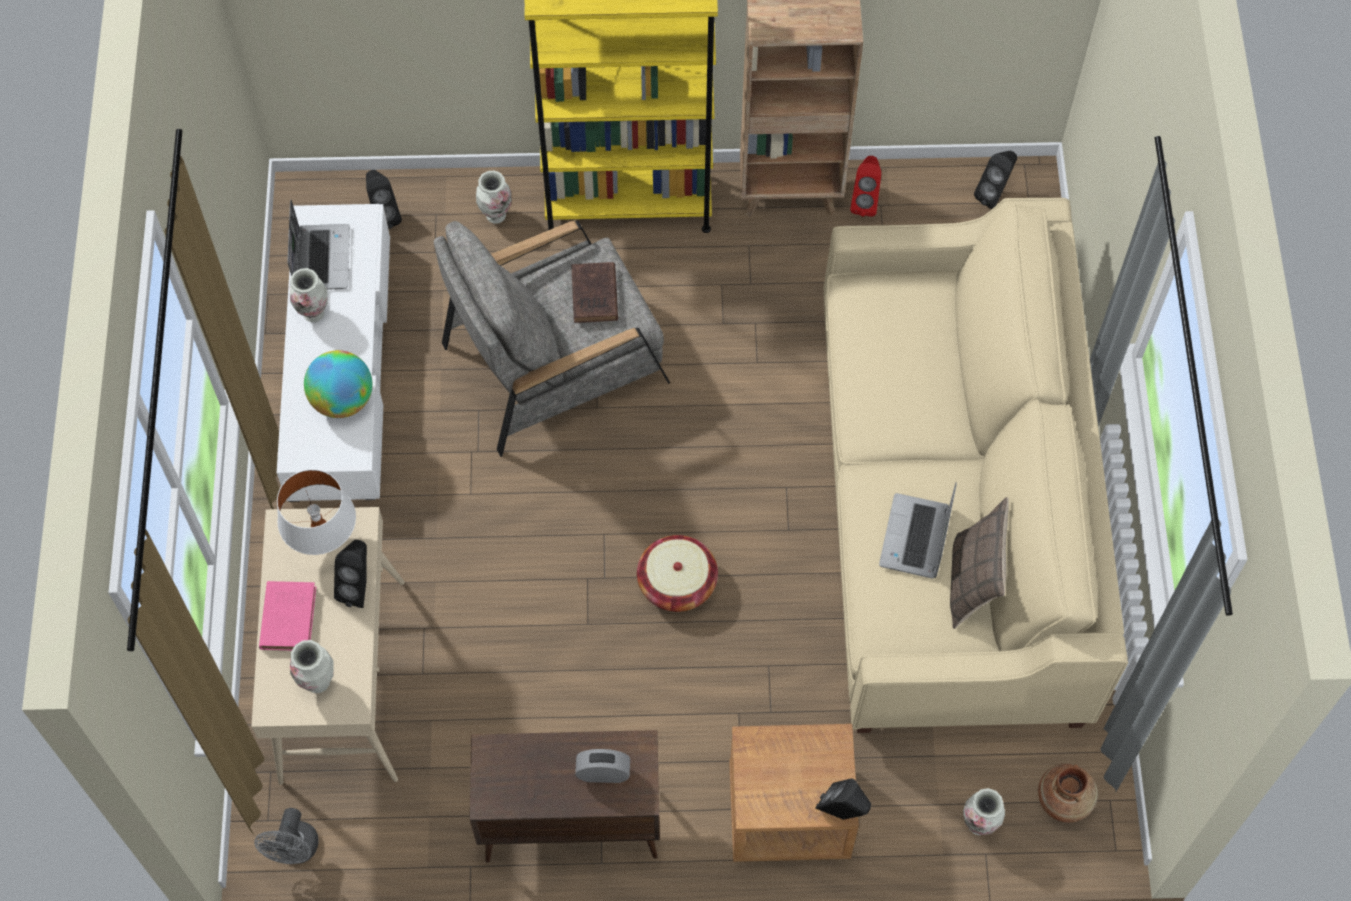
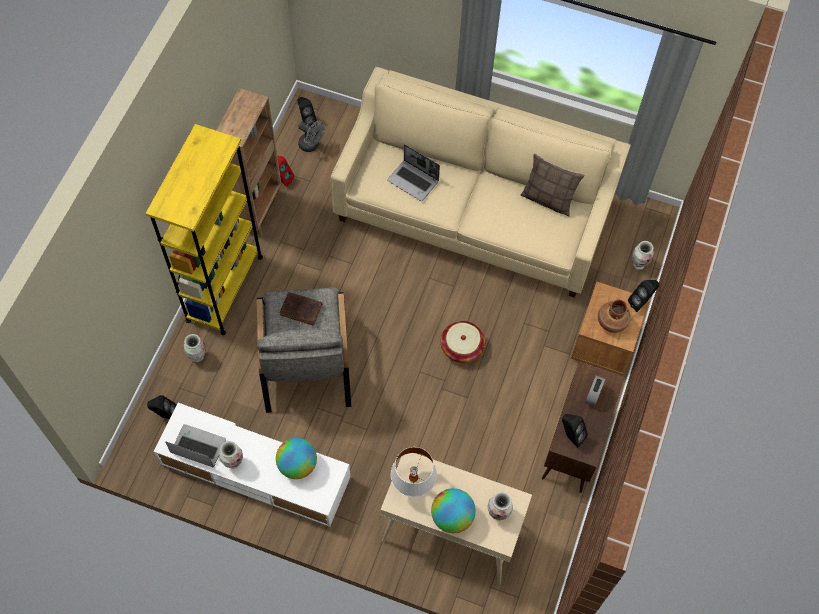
camera: 70 degrees left, 0 degrees up
grey fan [254,808,319,864] -> grey fan moved to [298,121,325,152]
pink book [259,581,316,651] -> globe [431,488,476,533]
black speaker [334,540,367,608] -> black speaker moved to [562,414,588,448]
laptop [879,483,957,578] -> laptop moved to [387,144,440,201]
brown vase [1038,763,1098,823] -> brown vase moved to [598,300,631,333]

